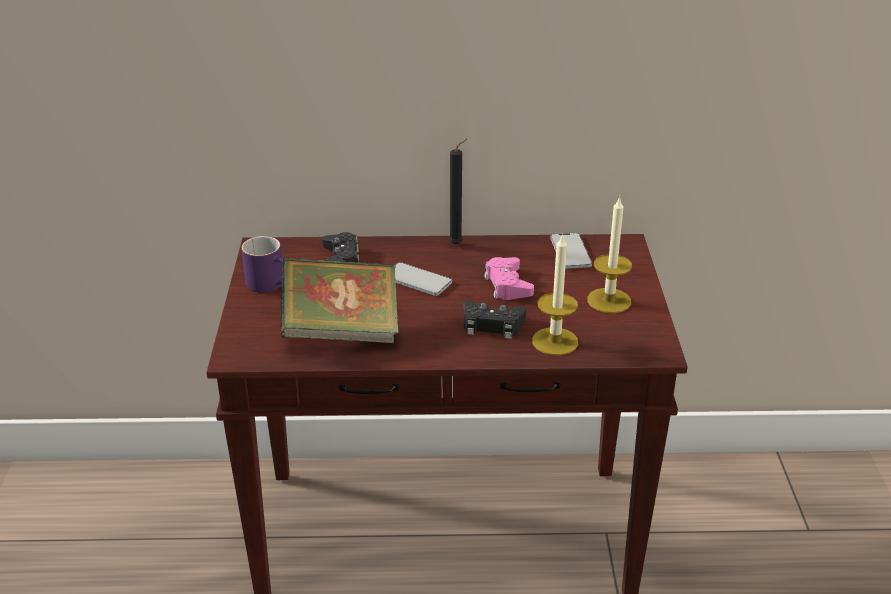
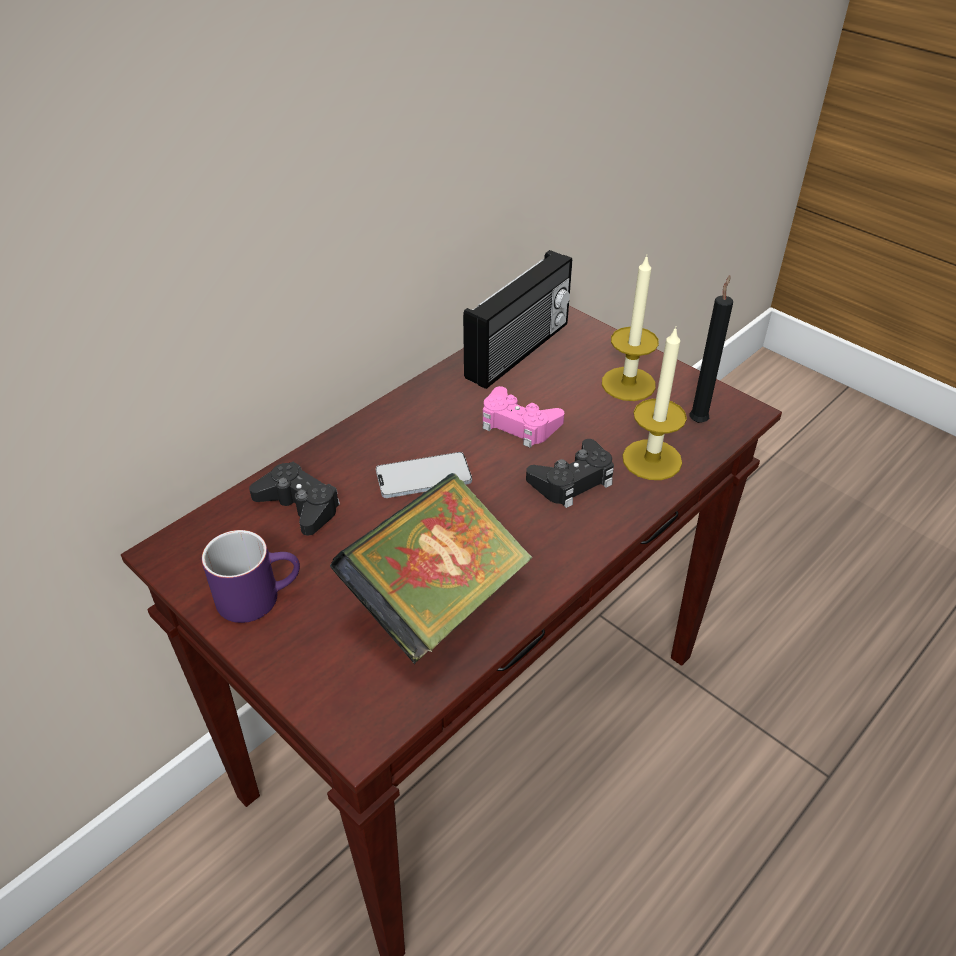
camera: 45 degrees left, 10 degrees up
black candle [449,138,468,245] -> black candle moved to [689,275,733,423]
phone [550,233,592,269] -> radio [463,250,572,389]

